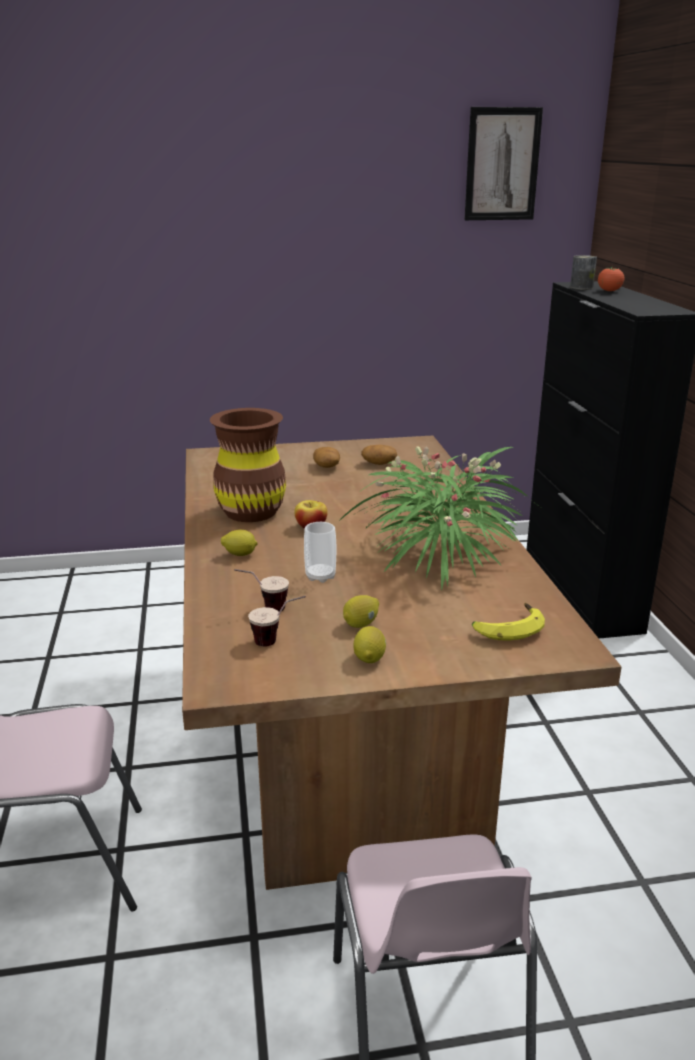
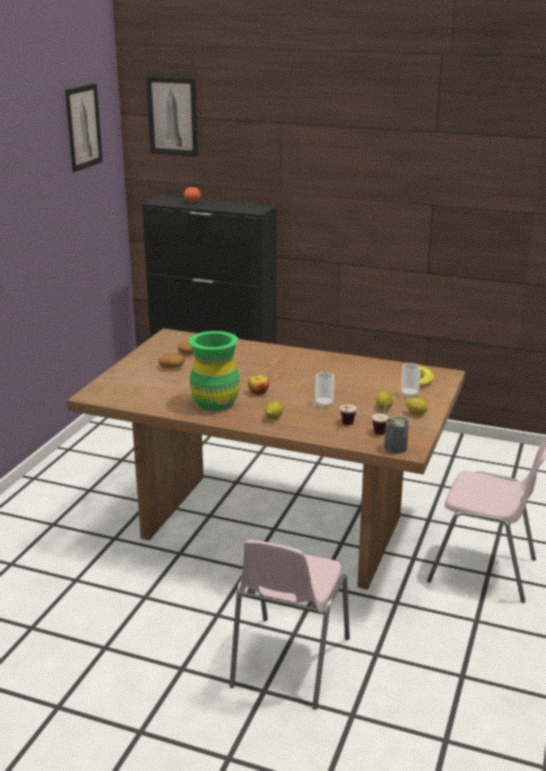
camera: 60 degrees left, 0 degrees up
brown vase [210,408,286,522] -> green vase [188,331,240,411]
potted plant [338,446,540,590] -> none
can [570,255,597,290] -> can moved to [384,417,409,454]
none -> picture [146,77,198,156]
none -> cup [401,363,421,398]

